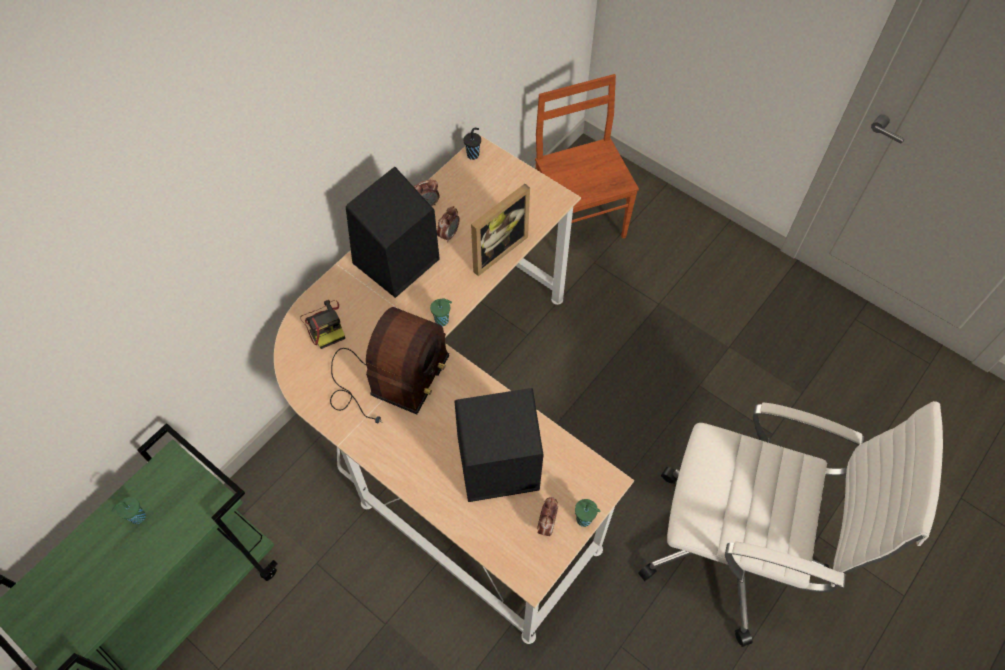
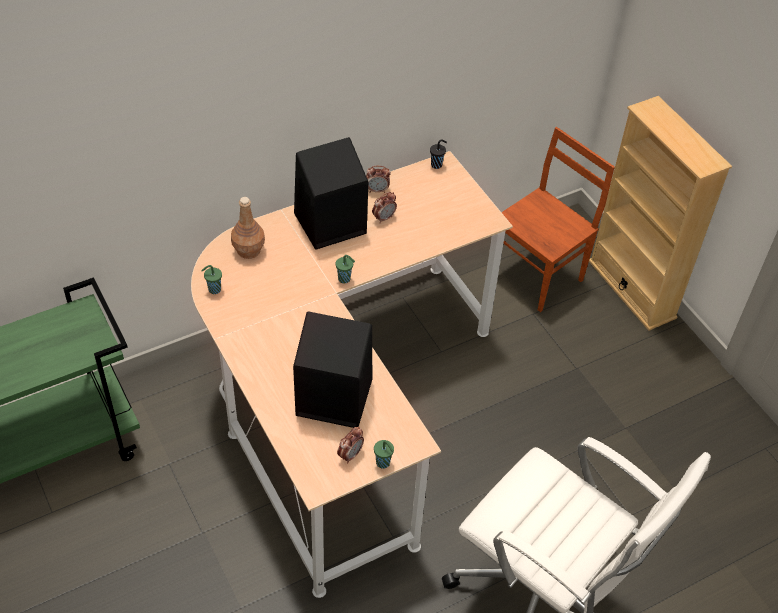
camera: 20 degrees right, 10 degrees down
green cup [111,497,146,524] -> green cup moved to [201,265,222,294]
camera [300,300,345,349] -> brown bottle [231,197,265,259]
radio [330,307,449,423] -> none
picture frame [471,184,530,276] -> none
brown chair [535,74,639,239] -> brown chair turned 45 degrees clockwise [501,127,615,312]
none -> beige bookcase [589,96,732,331]

